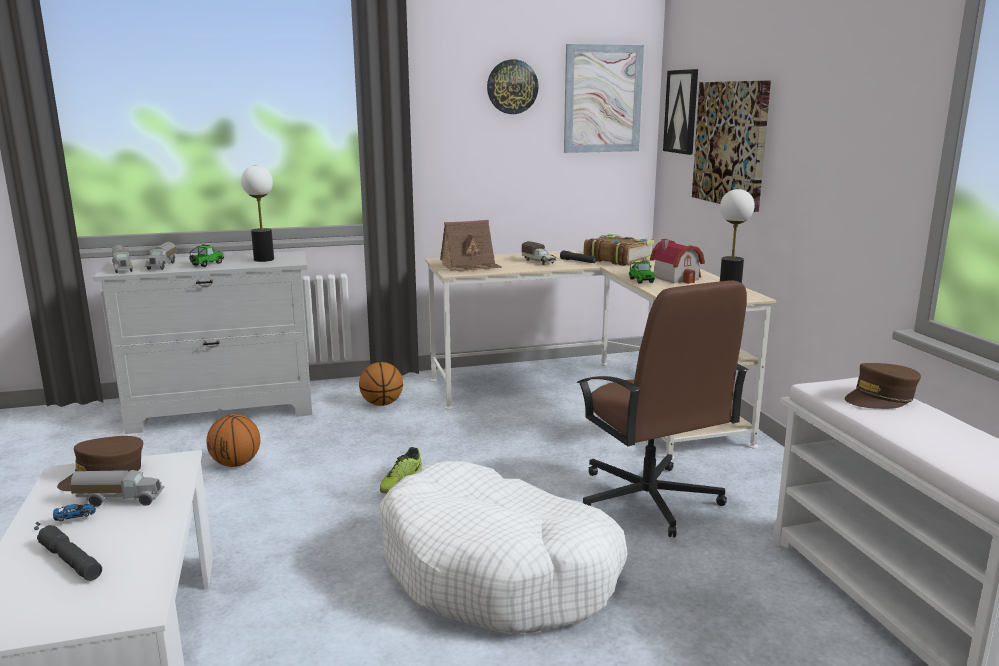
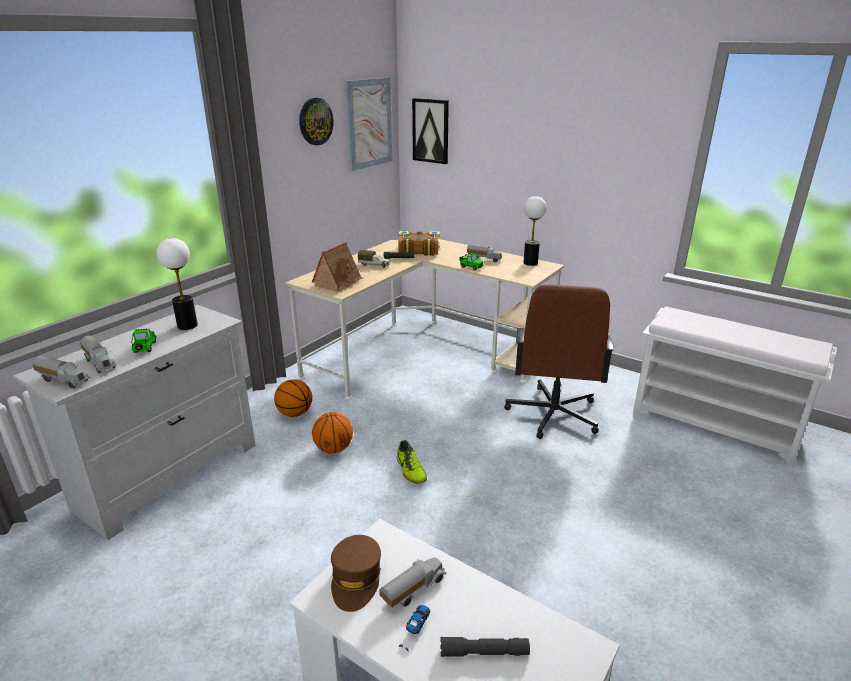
camera: 40 degrees left, 10 degrees up
basketball [206,414,260,467] -> basketball moved to [312,412,353,454]
white dog bed [380,461,628,634] -> none
brown office chair [577,280,748,537] -> brown office chair turned 75 degrees clockwise [504,285,614,439]
toy house [650,239,705,284] -> toy truck [467,244,503,263]
picture [692,81,771,212] -> none
brown cap [845,363,921,409] -> none

